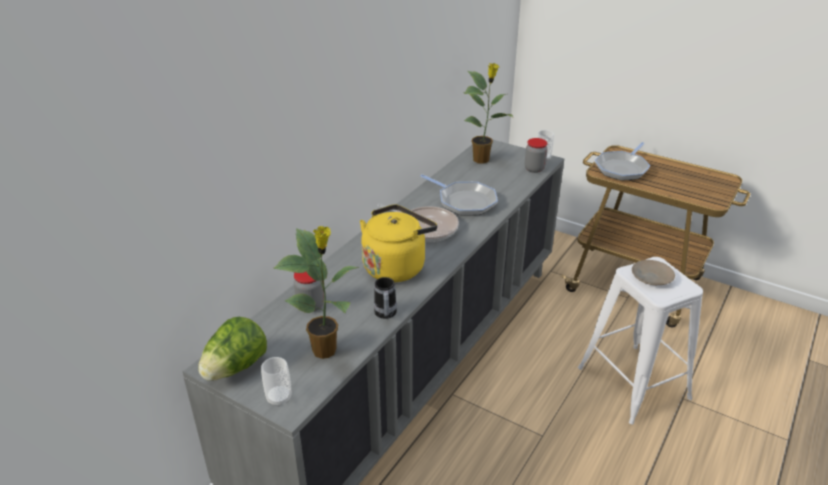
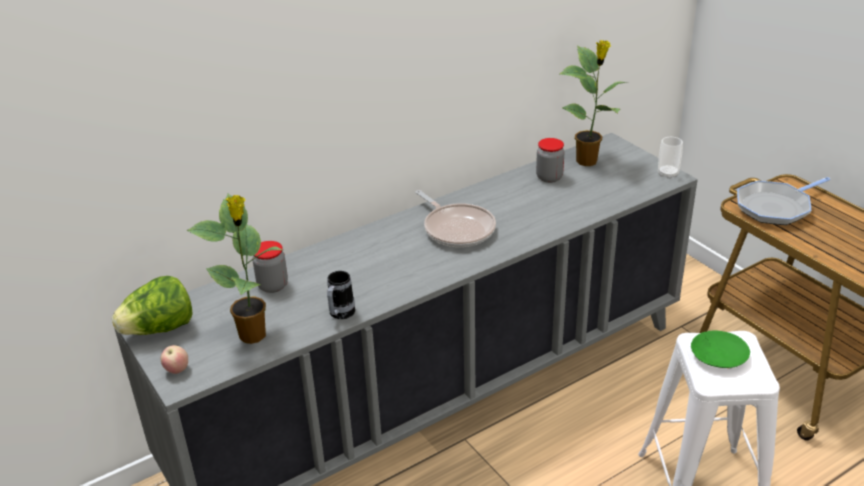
camera: 25 degrees right, 0 degrees up
cup [261,357,291,407] -> apple [161,345,188,374]
yellow kettle [360,204,437,282] -> none
frying pan [420,174,498,216] -> none
jar [525,138,548,173] -> jar moved to [536,138,565,183]
beige plate [632,260,675,285] -> green plate [691,331,750,368]

